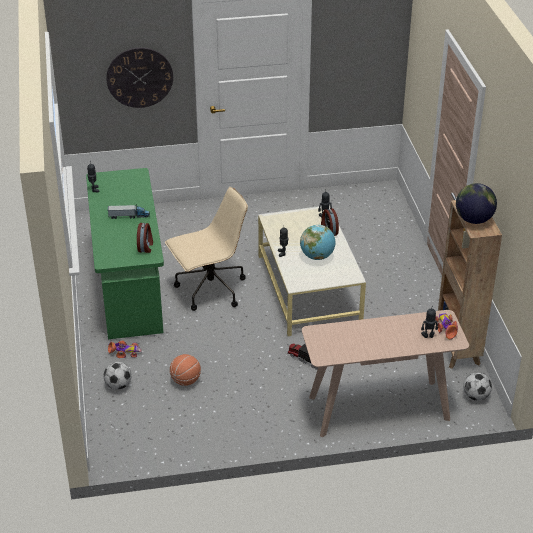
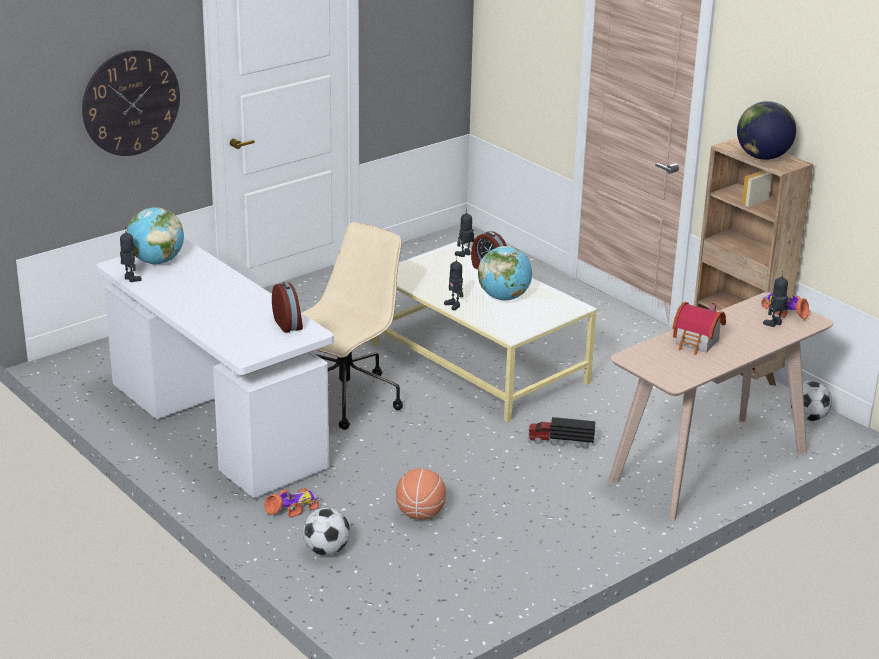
camera: 30 degrees left, 10 degrees down
green desk [86,168,164,339] -> white desk [96,239,334,498]
toy truck [108,204,150,219] -> none
none -> globe [127,207,184,264]
none -> toy house [672,302,726,355]

